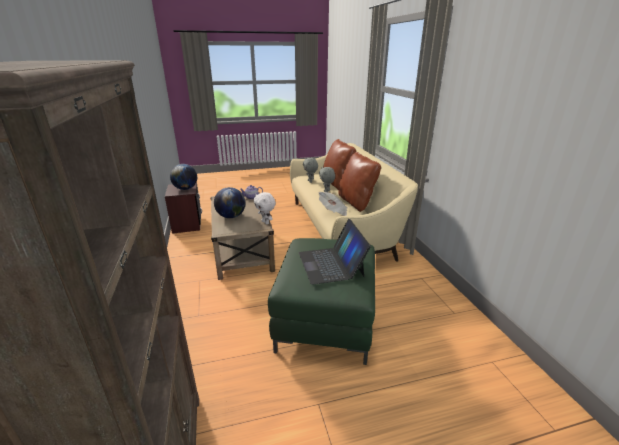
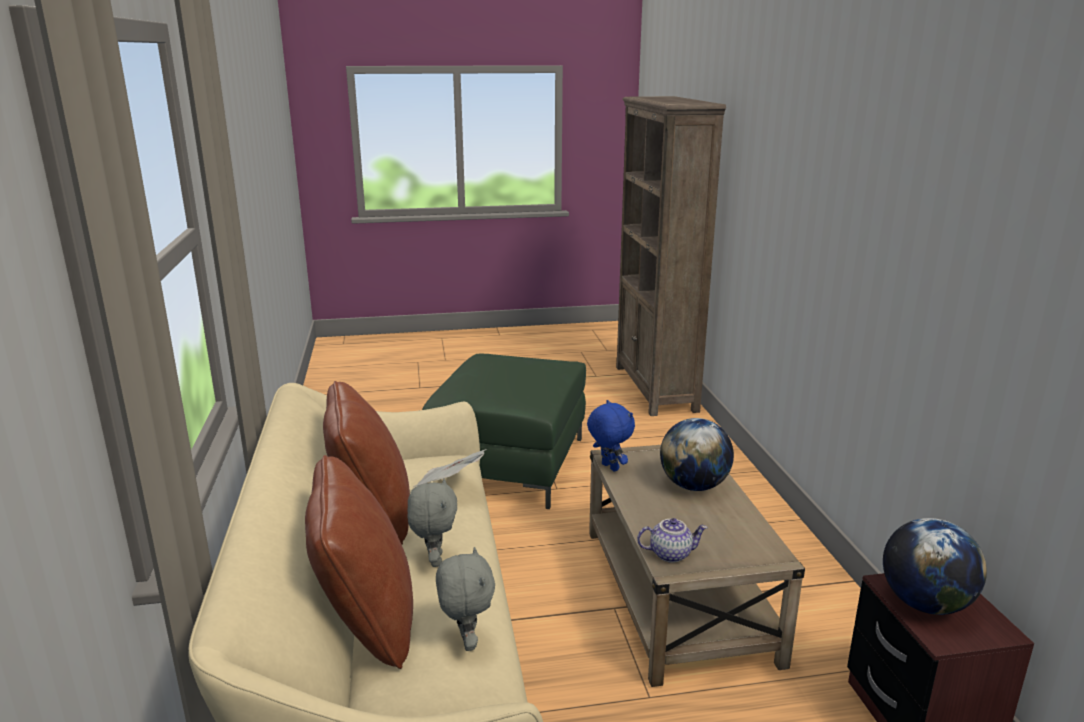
camera: 175 degrees left, 5 degrees down
white plush toy [254,192,276,224] -> blue plush toy [587,400,635,472]
laptop [299,219,371,285] -> none

